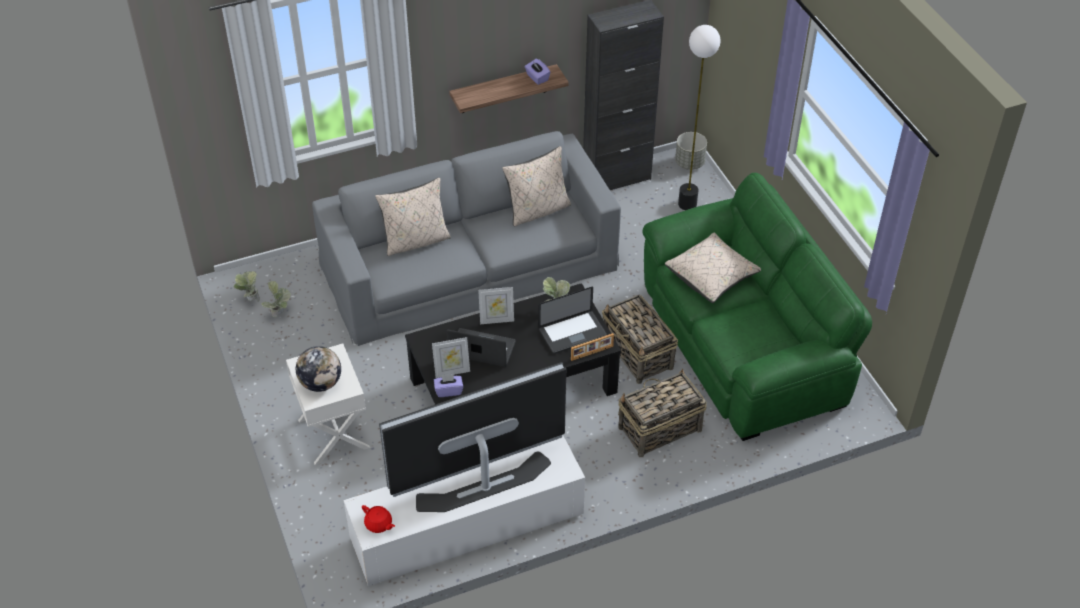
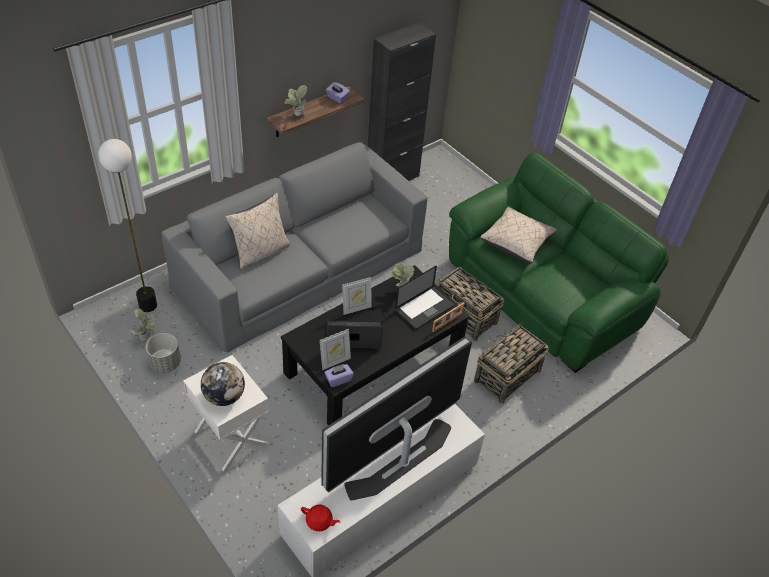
camera: 20 degrees left, 0 degrees up
potted plant [233,271,260,302] -> potted plant moved to [285,85,308,117]
beige pillow [502,146,571,227] -> none
grey planter [675,132,707,170] -> grey planter moved to [146,333,181,373]
floor lamp [678,25,721,210] -> floor lamp moved to [98,139,157,312]

